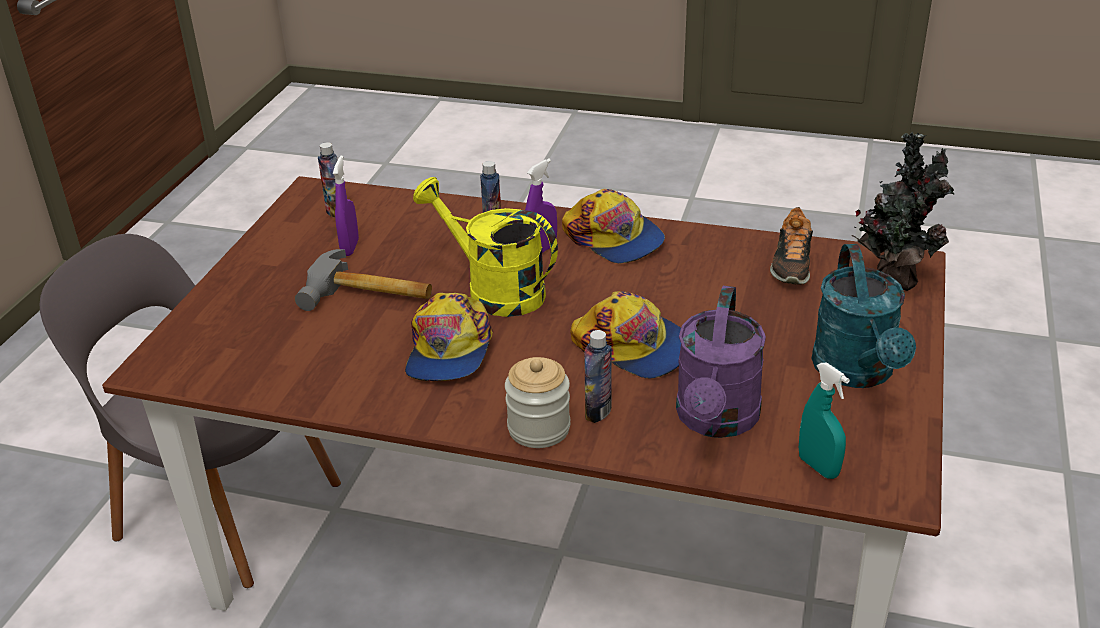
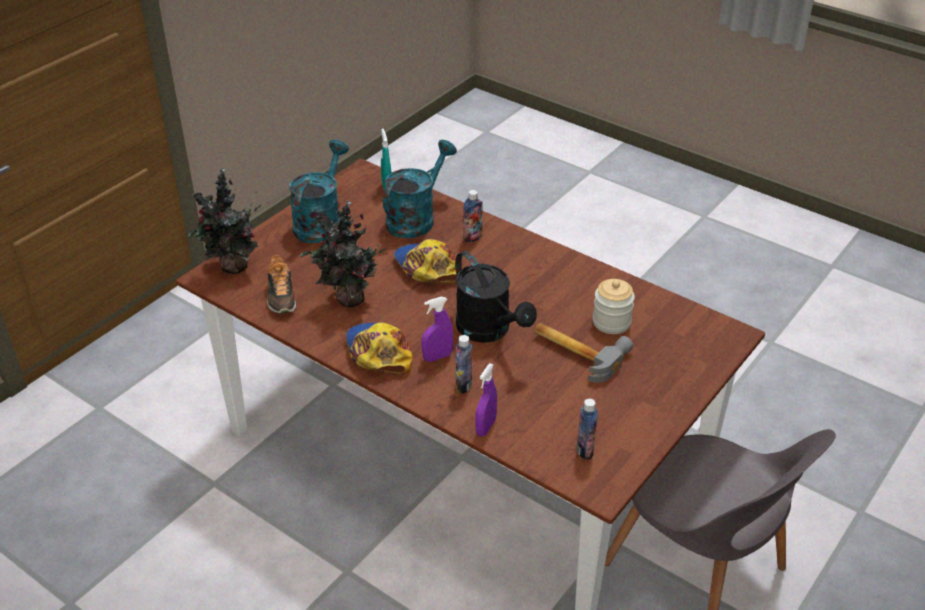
camera: 160 degrees left, 5 degrees up
purple spray bottle [333,156,359,256] -> purple spray bottle moved to [475,363,497,436]
cap [405,293,493,381] -> none
yellow watering can [413,177,558,317] -> black watering can [455,251,537,343]
jar [505,357,570,448] -> jar moved to [593,279,635,334]
purple watering can [676,286,766,438] -> turquoise watering can [383,140,457,238]
shoe [770,207,813,285] -> shoe turned 135 degrees clockwise [267,254,296,314]
none -> potted plant [300,200,387,308]

